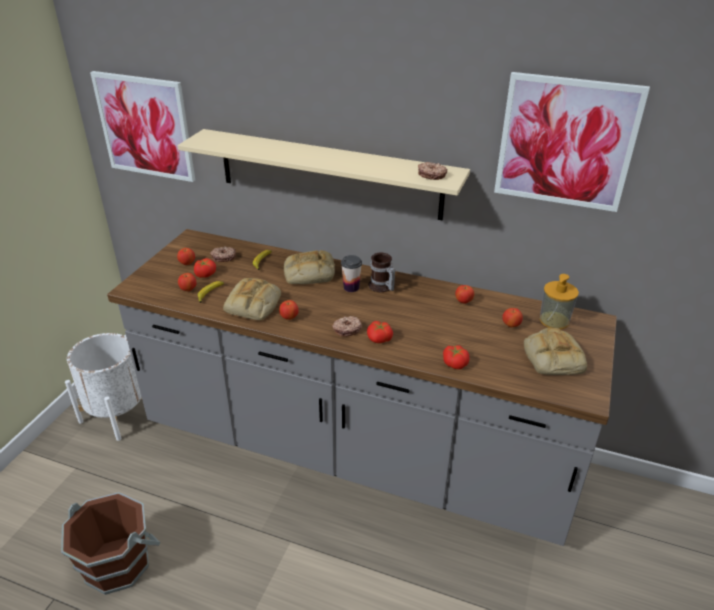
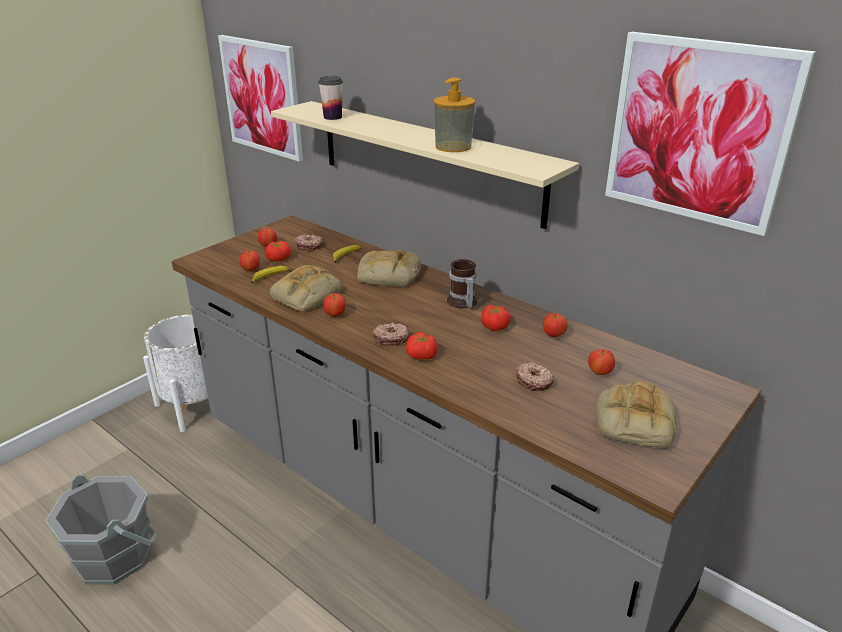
camera: 20 degrees right, 5 degrees down
brown bucket [61,492,161,595] -> grey bucket [45,475,157,585]
cup [341,255,362,292] -> cup moved to [318,76,343,120]
donut [418,162,448,180] -> donut moved to [516,362,554,391]
tomato [443,345,470,369] -> tomato moved to [481,305,511,331]
soap dispenser [540,274,579,329] -> soap dispenser moved to [434,78,475,152]

